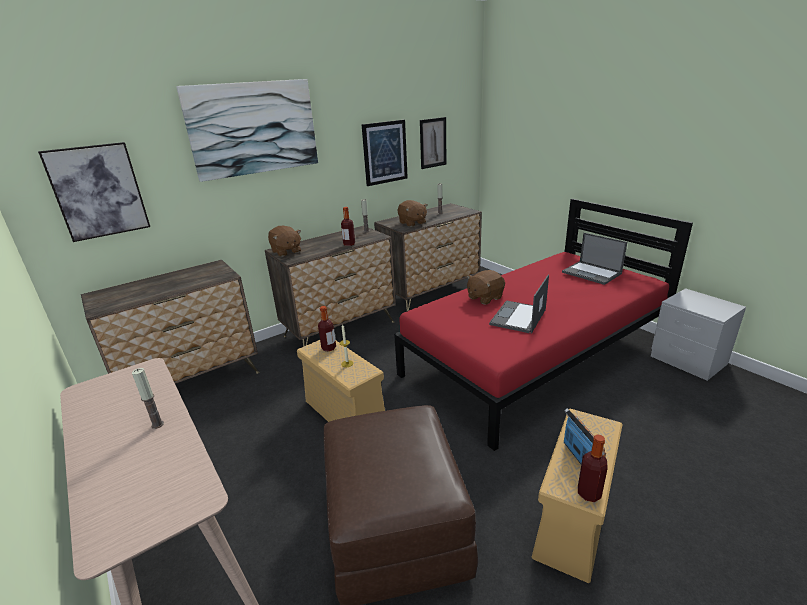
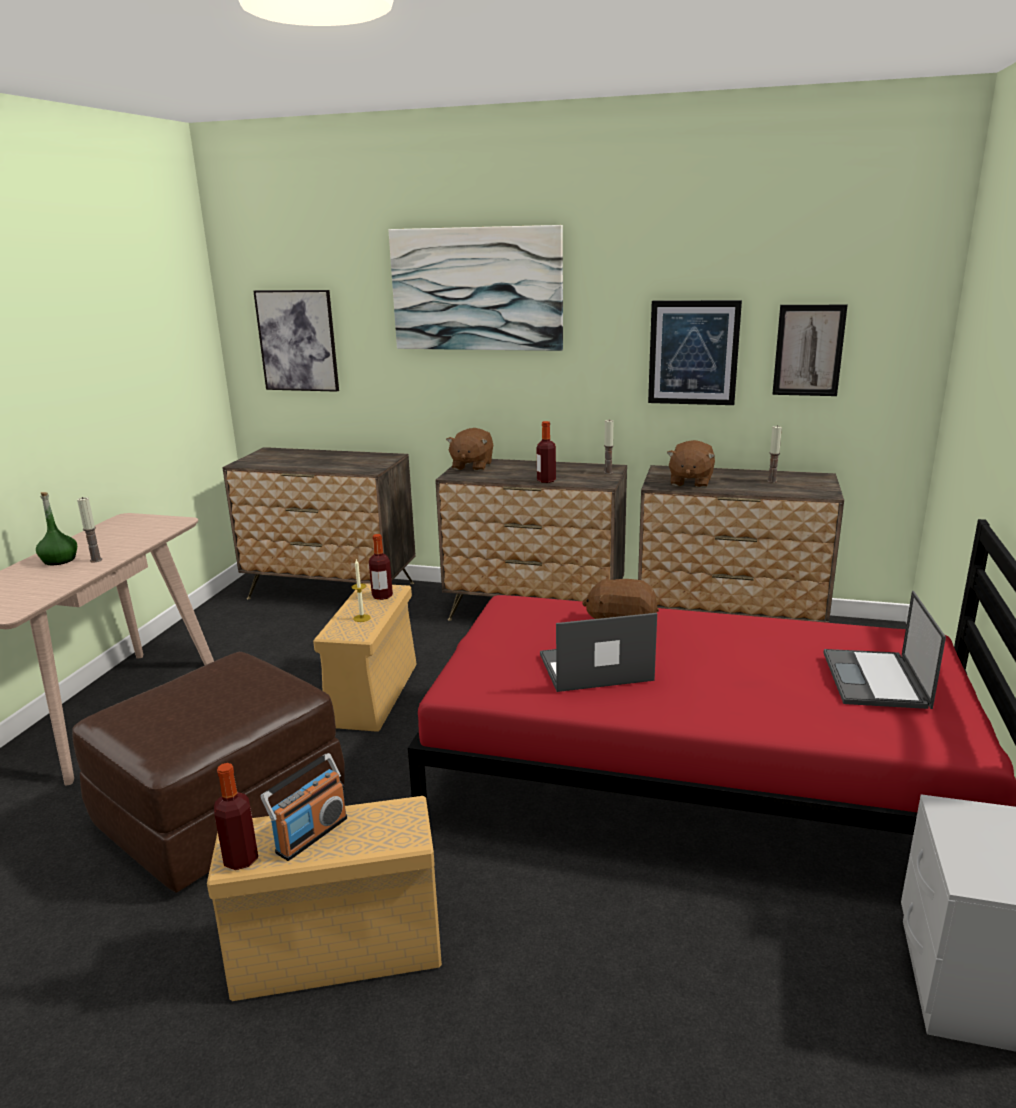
camera: 50 degrees right, 5 degrees down
none -> green bottle [36,492,77,565]

